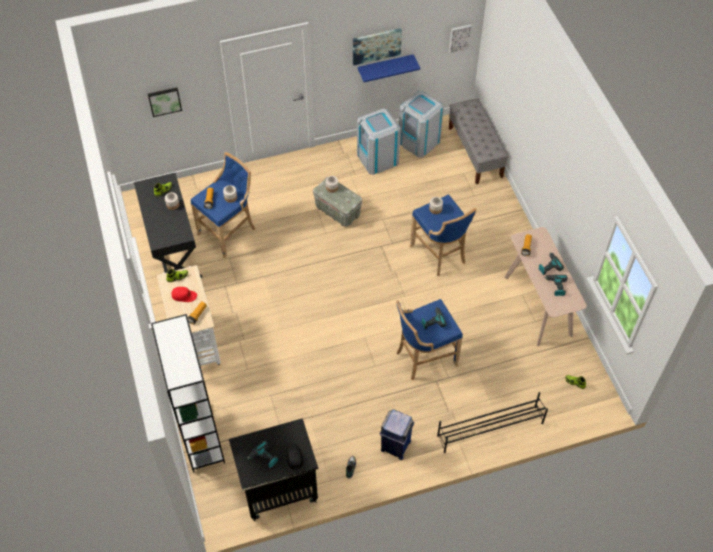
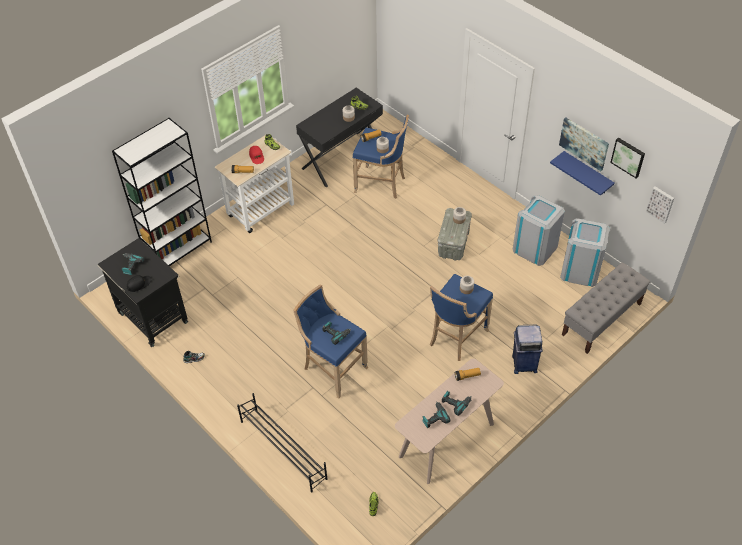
camera: 65 degrees right, 5 degrees down
picture [148,87,182,117] -> picture moved to [610,138,645,178]
blue trash can [380,409,414,460] -> blue trash can moved to [512,324,543,374]

